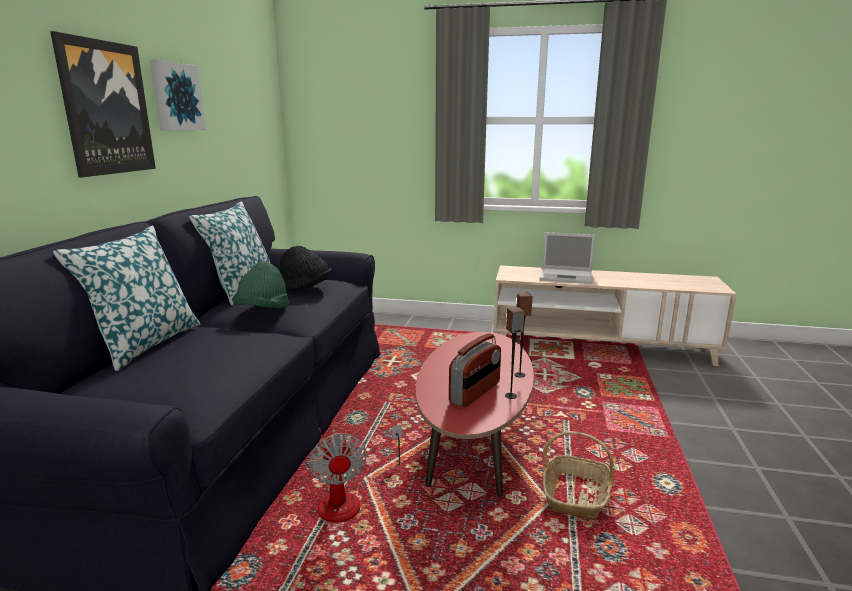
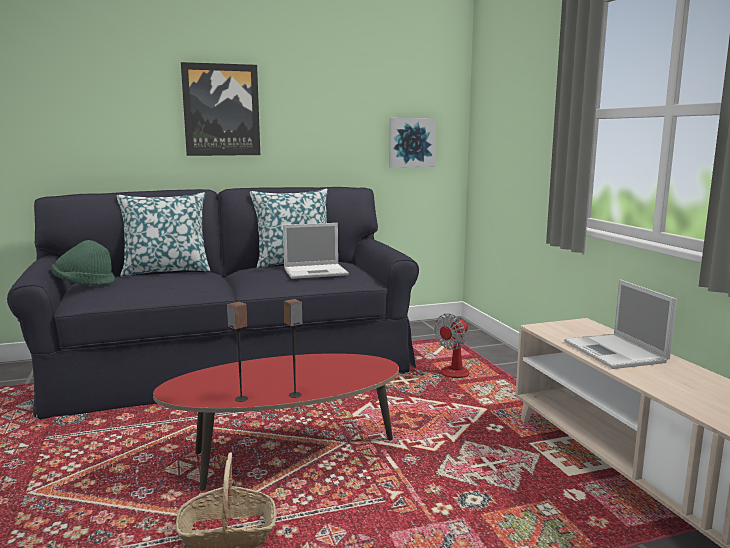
camera: 60 degrees right, 5 degrees down
picture [150,59,206,131] -> picture moved to [389,118,436,167]
green hat [232,261,289,308] -> green hat moved to [52,240,115,285]
black hat [280,246,333,291] -> laptop [283,223,349,279]
fan [309,425,402,523] -> fan moved to [434,313,517,378]
radio [449,333,501,407] -> none

